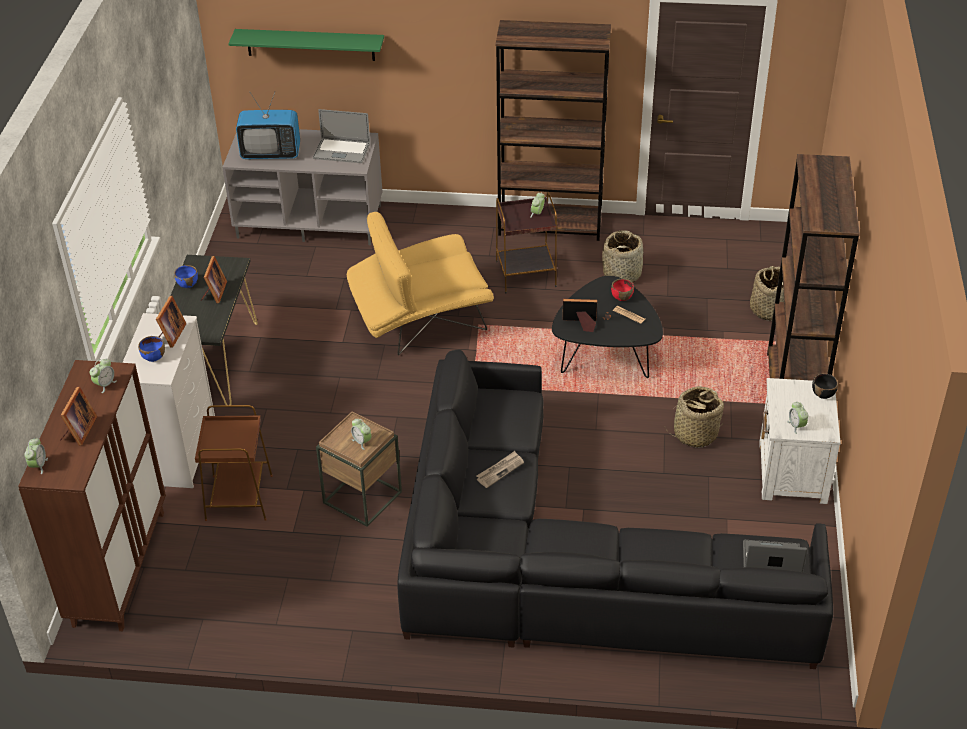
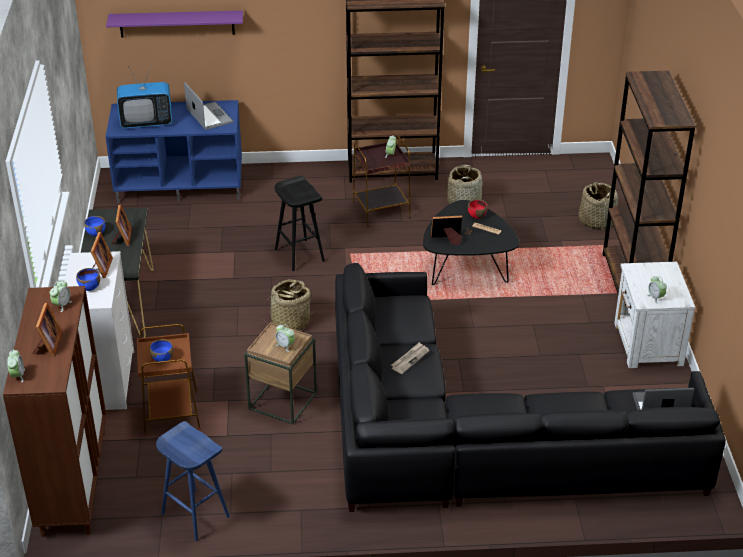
camera: 10 degrees left, 5 degrees down
grey tv stand [222,129,383,245] -> blue tv stand [105,100,242,203]
green shelf [228,29,384,61] -> purple shelf [106,10,243,38]
laptop [313,109,370,163] -> laptop turned 120 degrees counterclockwise [184,82,233,130]
yellow armchair [347,211,494,355] -> black stool [275,176,325,271]
basket [665,386,725,448] -> basket moved to [264,280,314,331]
black bowl [812,373,838,399] -> none
none -> blue bowl [150,339,173,362]
none -> blue stool [156,421,230,541]

